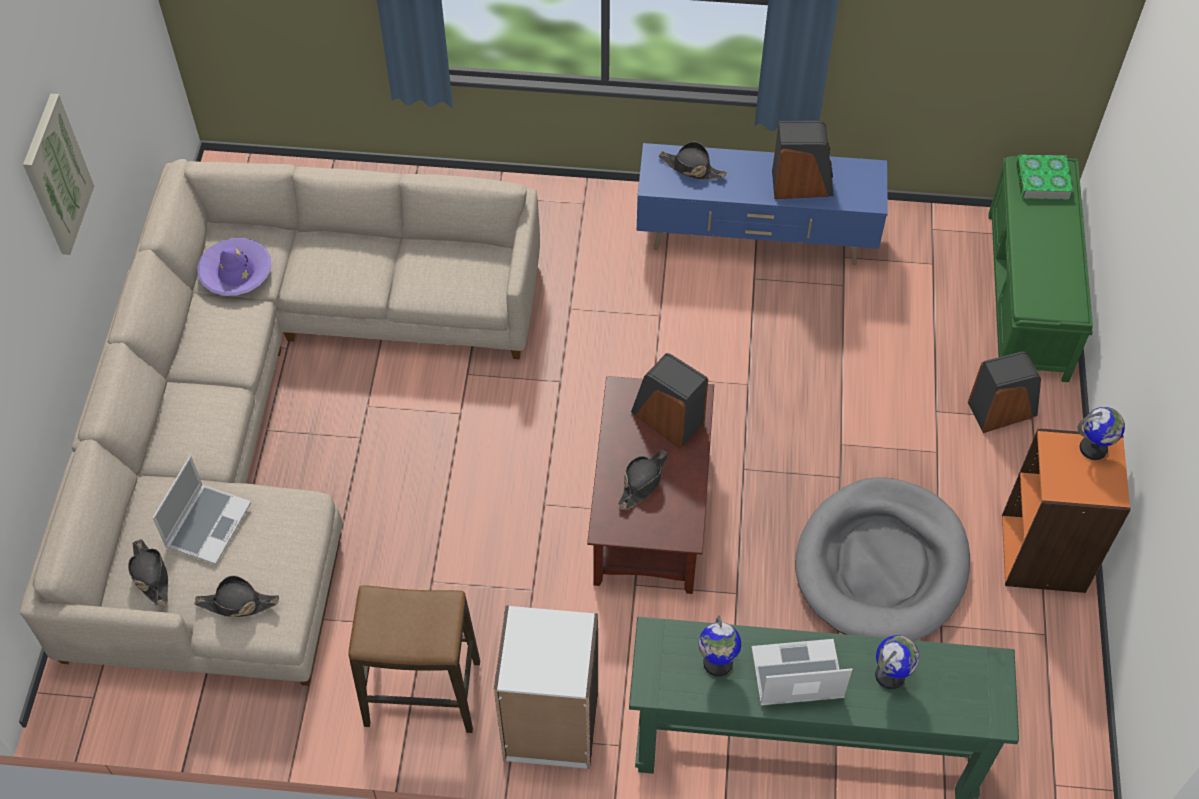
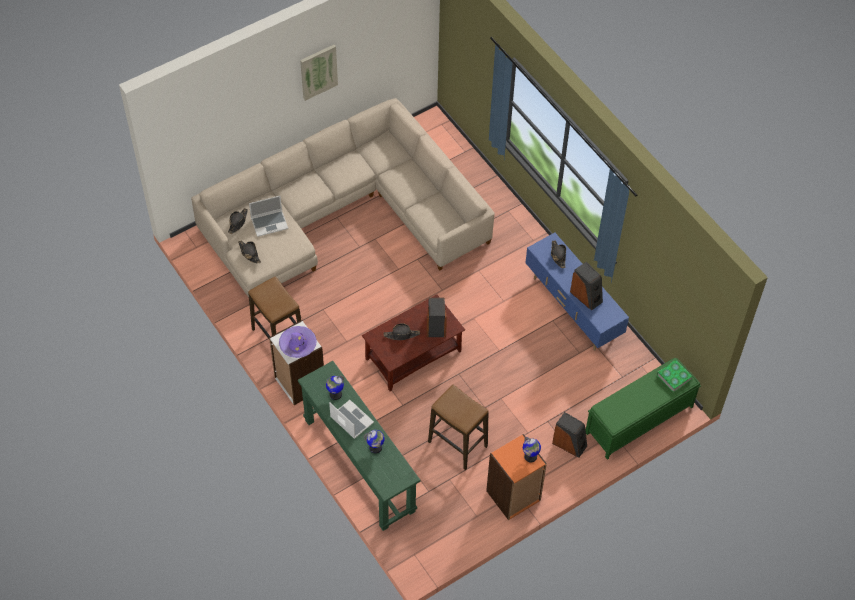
camera: 50 degrees right, 0 degrees up
purple hat [197,238,271,296] -> purple hat moved to [279,326,317,358]
grey dog bed [795,477,970,640] -> stool [428,385,488,470]

